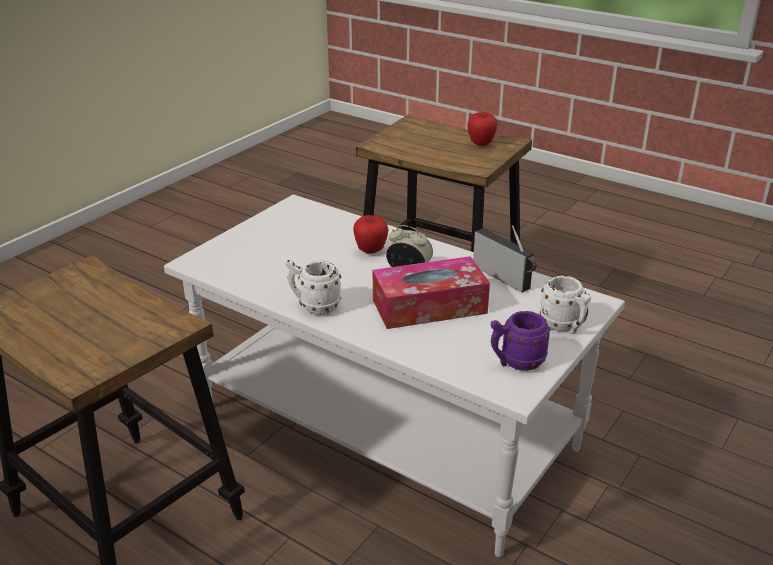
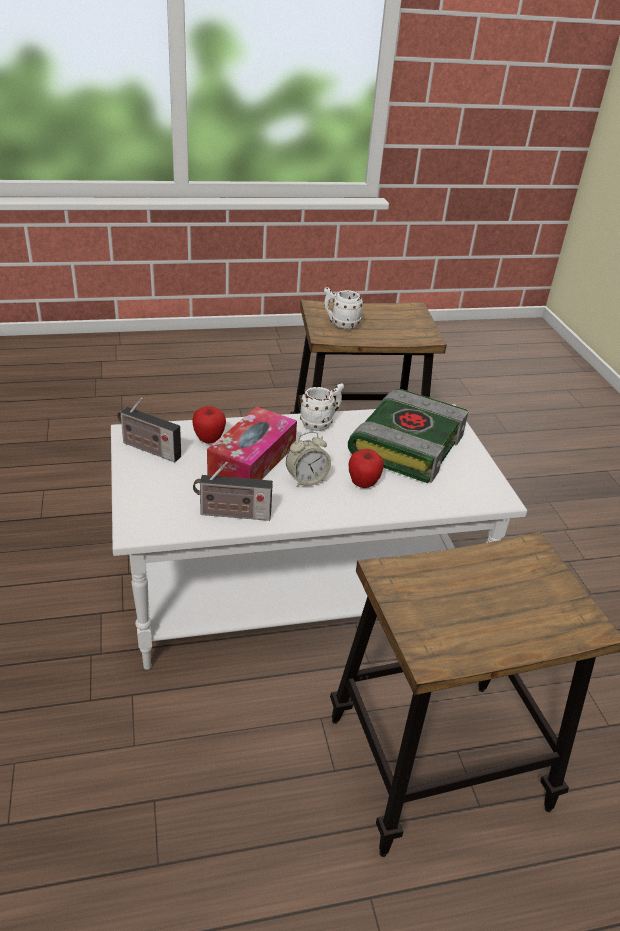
camera: 130 degrees right, 5 degrees up
apple [467,112,498,146] -> apple moved to [192,406,226,444]
purple mug [491,311,551,371] -> radio [117,398,181,462]
white mug [540,276,591,334] -> white mug moved to [324,287,364,329]
none -> book [348,389,468,483]

